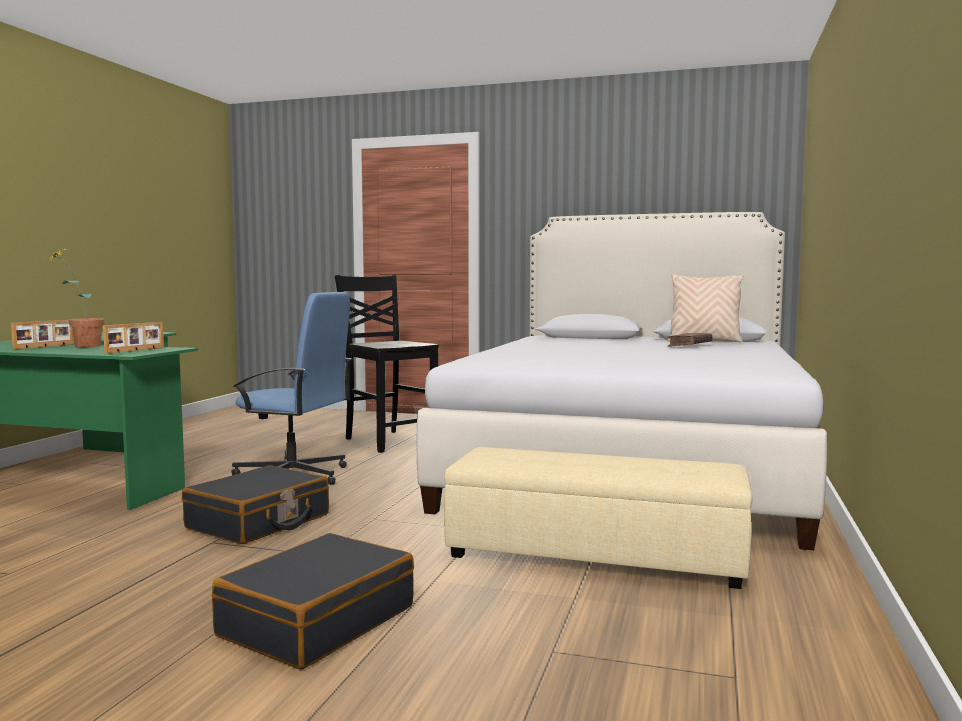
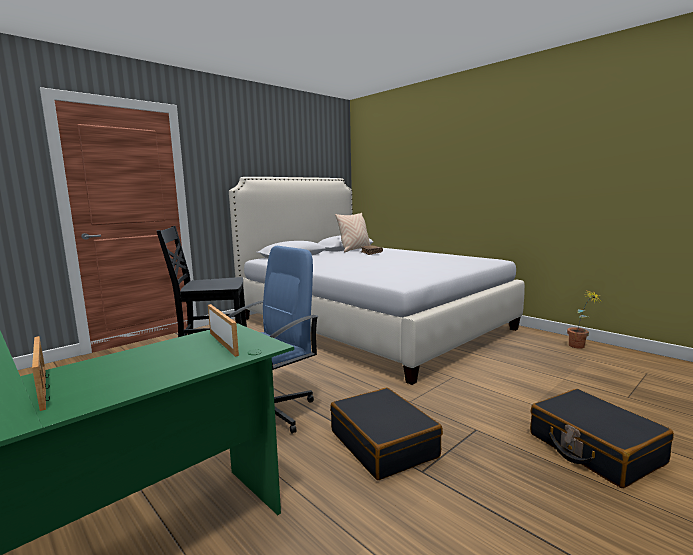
camera: 60 degrees left, 5 degrees up
potted plant [47,247,104,347] -> potted plant moved to [567,291,602,348]
beige ottoman [444,447,753,589] -> none

